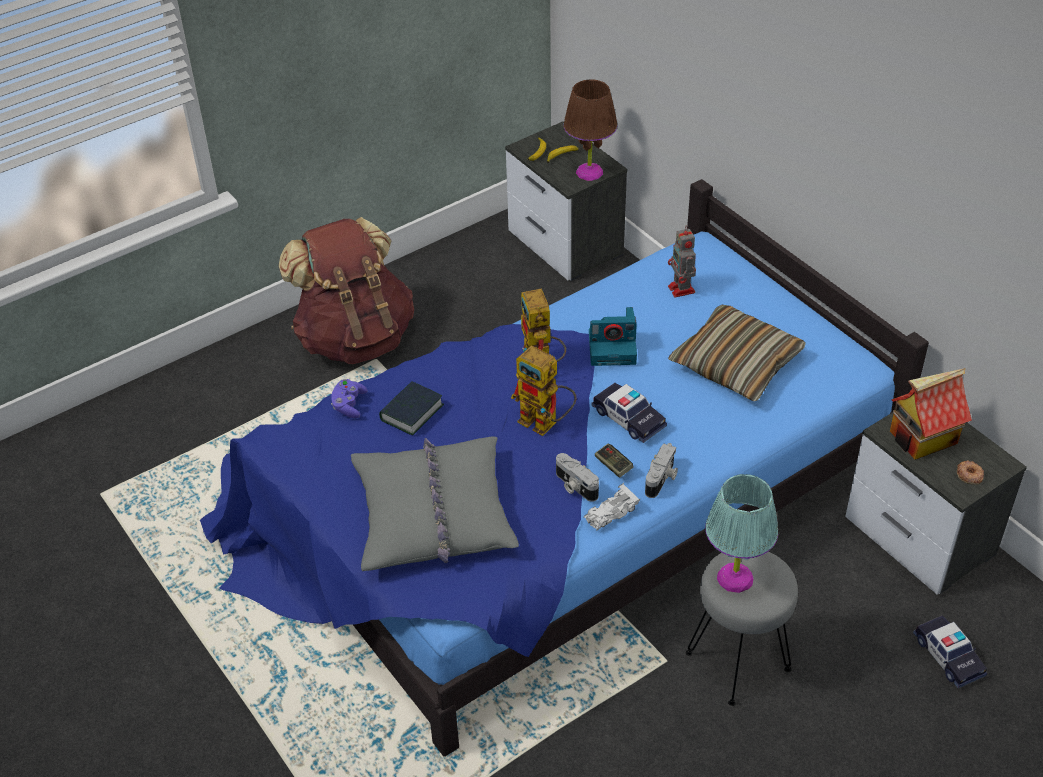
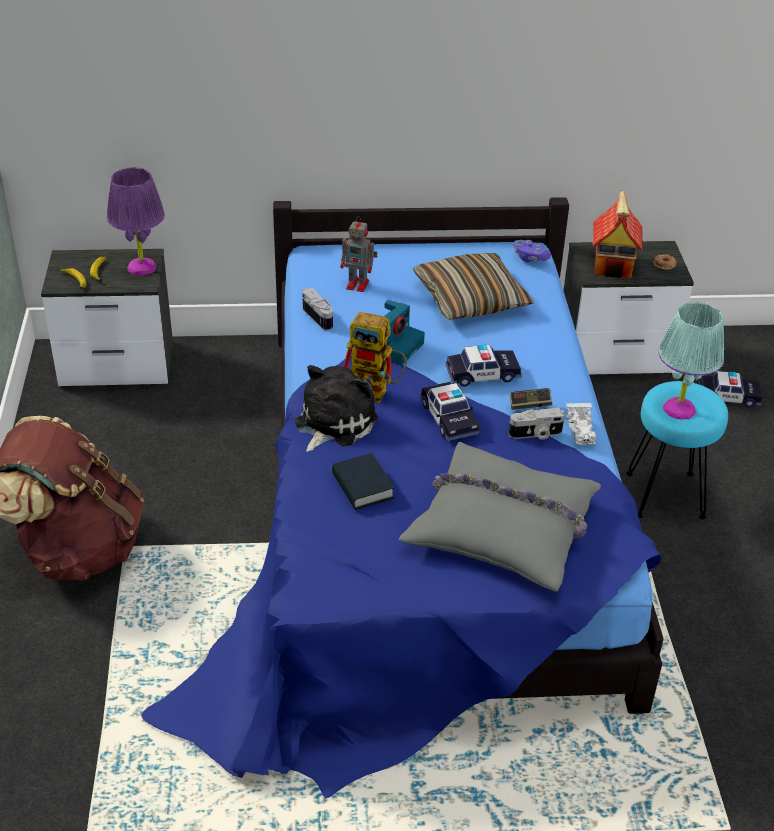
camera: 60 degrees left, 5 degrees down
purple game controller [331,379,367,418] -> purple game controller moved to [513,240,551,262]
toy robot [511,345,576,436] -> toy car [420,382,480,441]
brown table lamp [564,79,617,181] -> purple table lamp [107,168,165,276]
camera [645,443,678,498] -> camera moved to [302,287,333,331]
grey stool [686,552,798,706] -> turquoise stool [626,381,728,519]
none -> plush toy [295,365,378,452]

